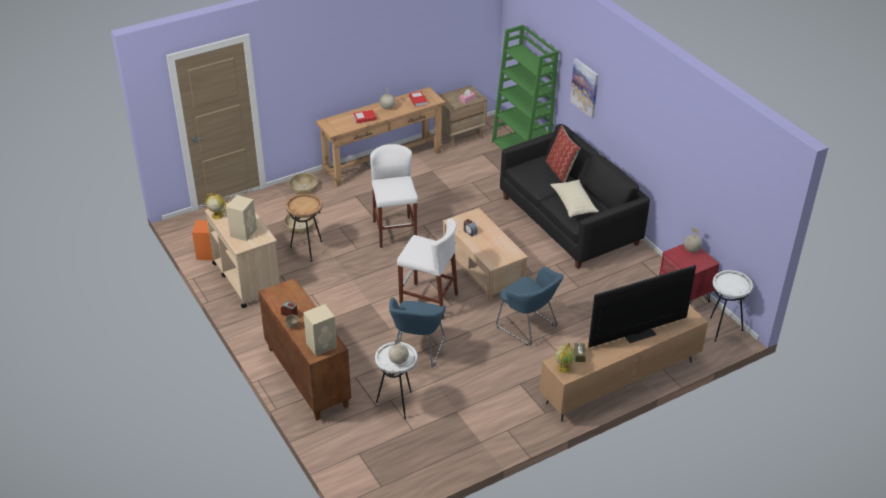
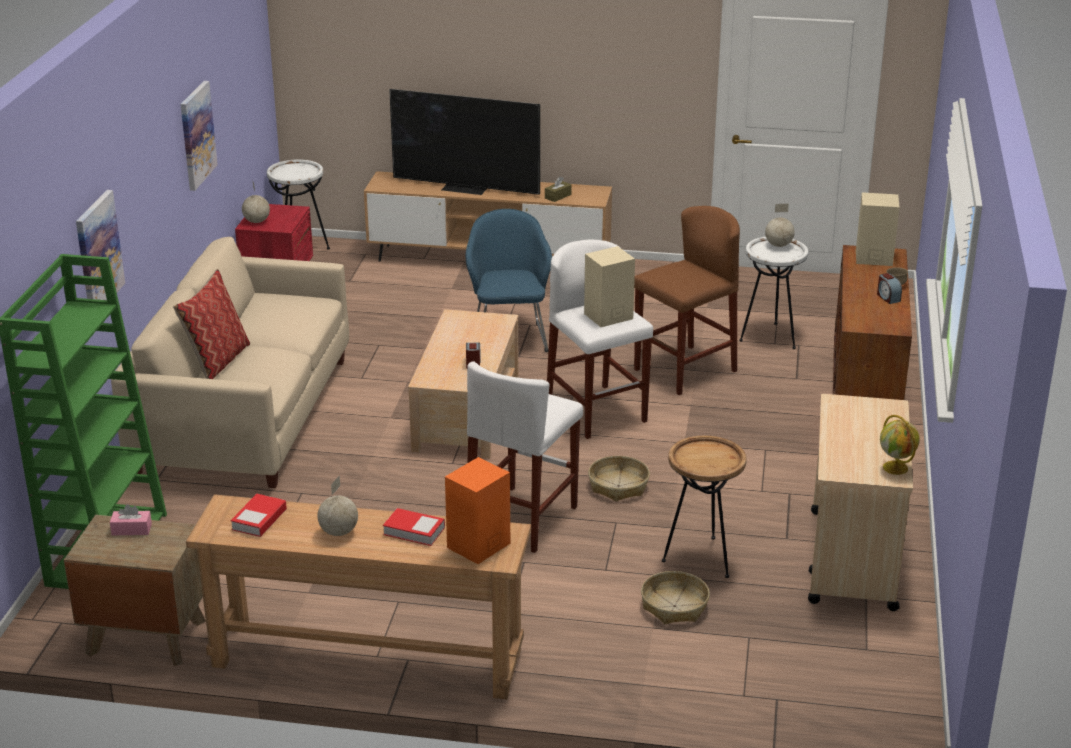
camera: 140 degrees left, 10 degrees down
orange speaker [192,220,213,260] -> orange speaker moved to [445,457,510,564]
beige speaker [226,195,257,241] -> beige speaker moved to [584,246,635,327]
basket [289,173,318,194] -> basket moved to [588,456,650,502]
blue armchair [389,298,446,367] -> brown stool [634,206,740,395]
black sofa [500,124,650,269] -> beige sofa [111,237,349,488]
beige pillow [551,179,599,218] -> none
globe [555,343,576,373] -> none
none -> picture [181,81,218,191]

